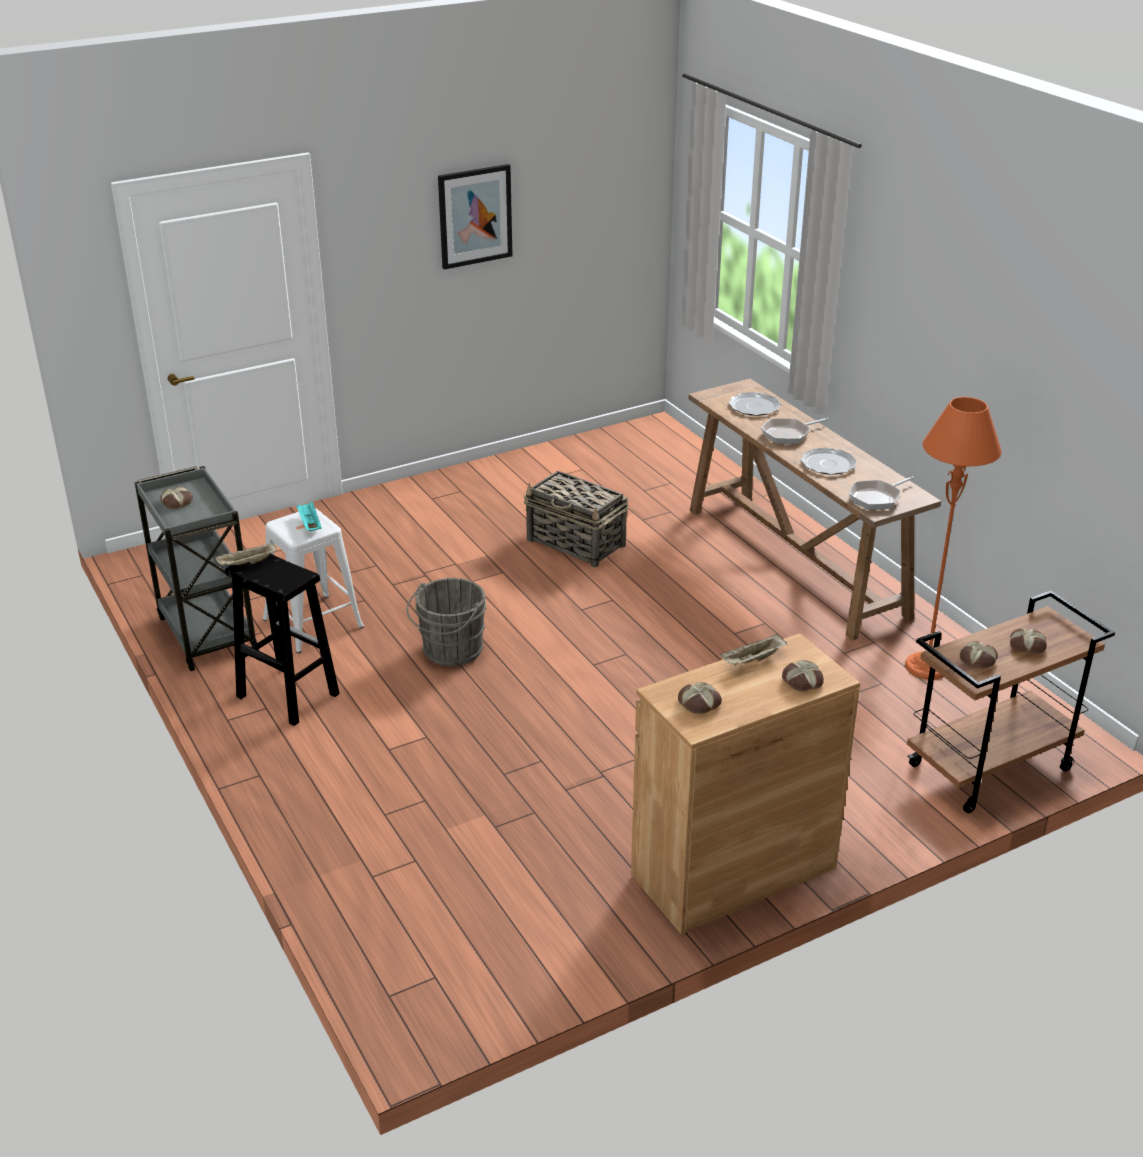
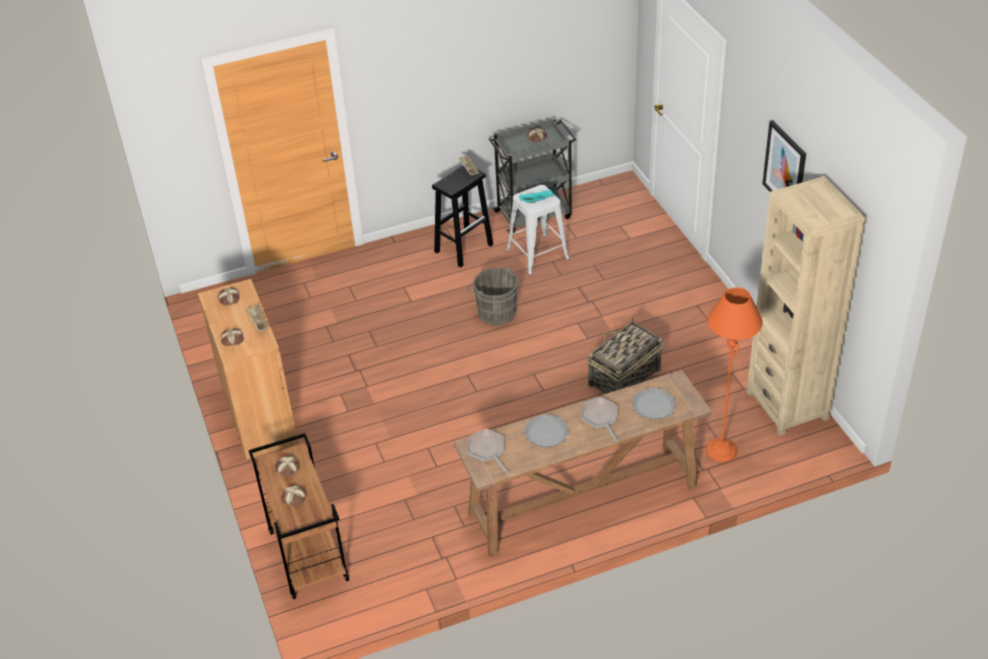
camera: 100 degrees right, 10 degrees up
orange floor lamp [905,397,1002,680] -> orange floor lamp moved to [706,287,763,462]
none -> beige bookcase [746,176,866,436]

